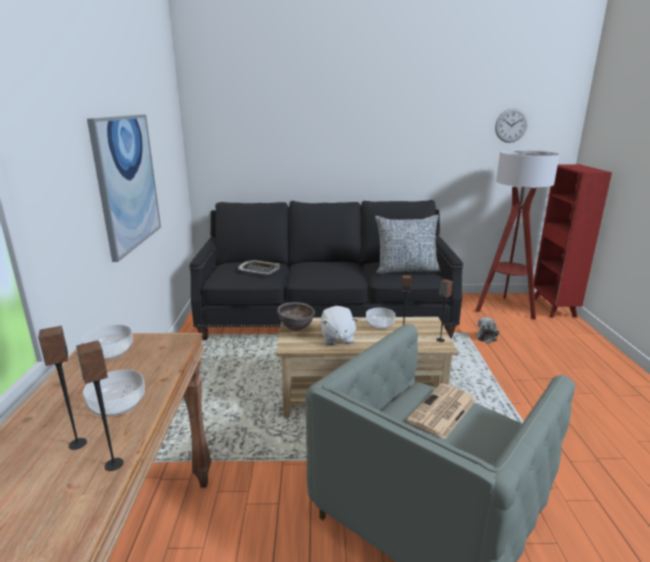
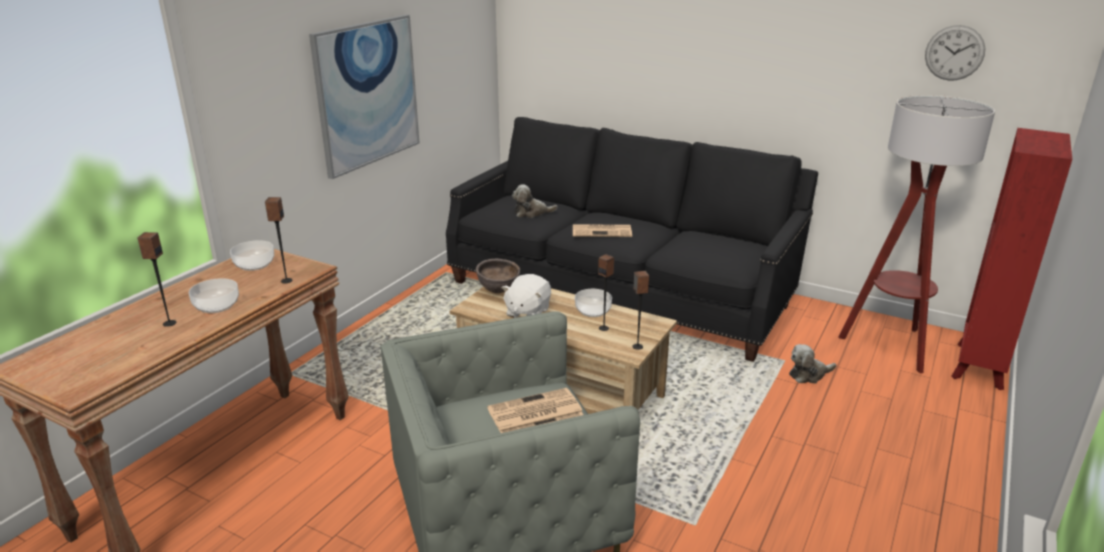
camera: 30 degrees right, 5 degrees up
speaker [76,340,123,471] -> speaker moved to [265,197,293,284]
tray [238,260,280,275] -> plush toy [512,184,558,218]
pillow [375,215,440,274] -> none
none -> newspaper [573,224,632,237]

